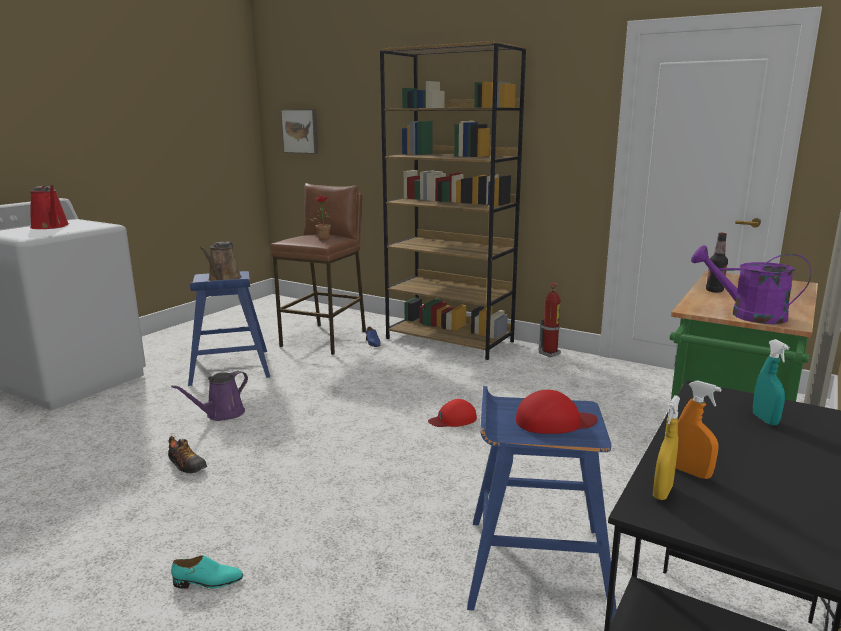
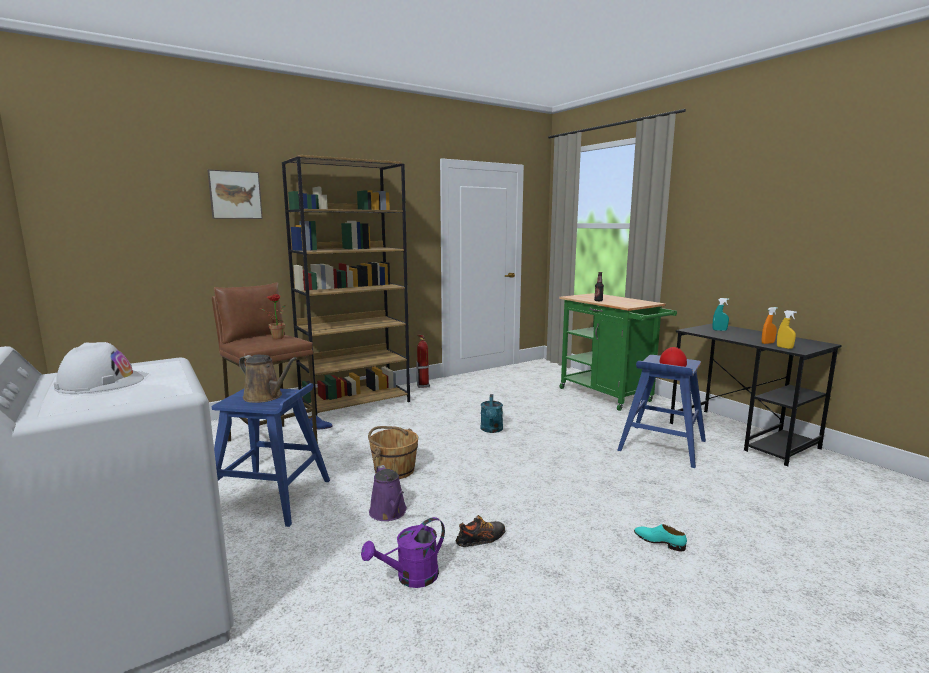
camera: 65 degrees left, 5 degrees down
red watering can [30,185,69,229] -> white hard hat [54,342,144,393]
turquoise shoe [171,555,243,589] -> turquoise shoe turned 75 degrees counterclockwise [634,524,687,552]
picture [280,109,318,154] -> picture moved to [207,169,263,219]
red cap [428,399,477,427] -> turquoise watering can [481,394,503,433]
purple watering can [691,245,811,324] -> purple watering can moved to [361,517,445,588]
none -> brown bucket [368,426,418,479]

